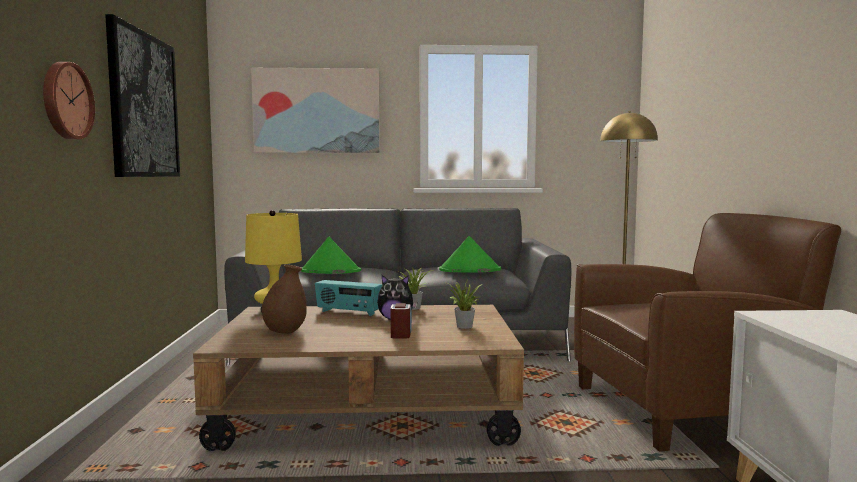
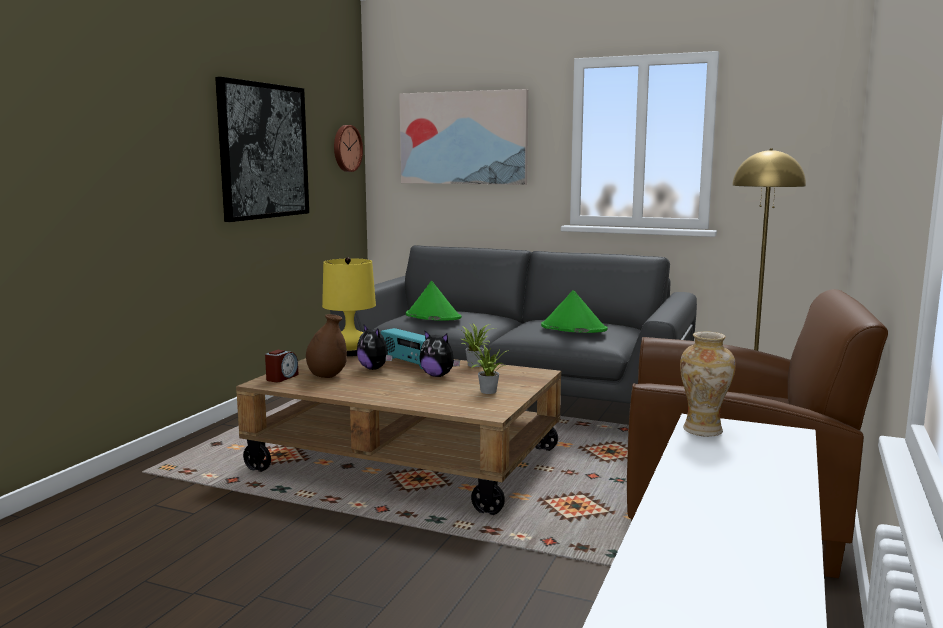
camera: 25 degrees right, 5 degrees up
wall clock [43,62,95,140] -> wall clock moved to [334,125,363,172]
alarm clock [390,303,412,339] -> alarm clock moved to [265,350,299,382]
none -> plush toy [357,325,393,370]
none -> vase [680,332,736,437]

